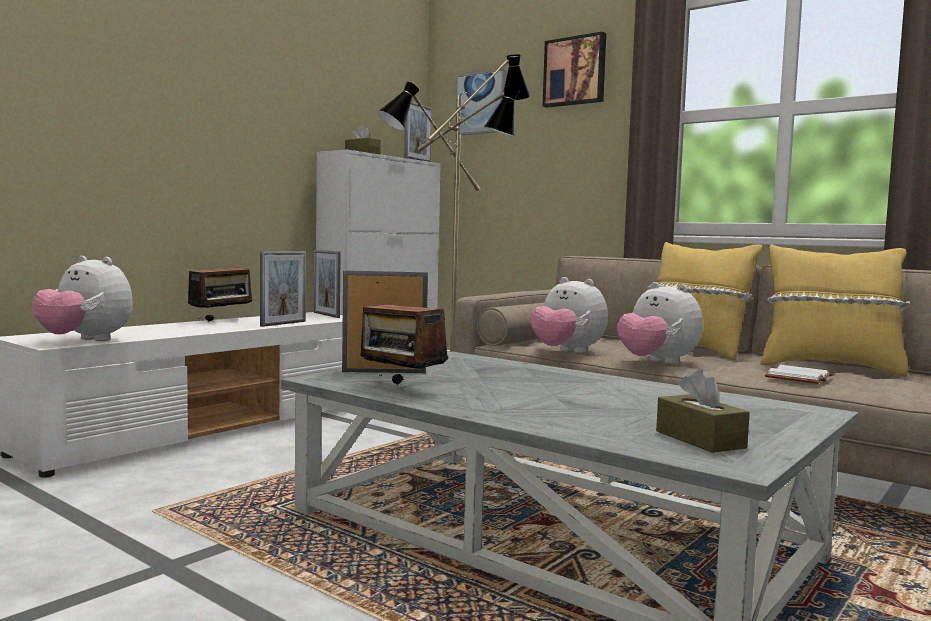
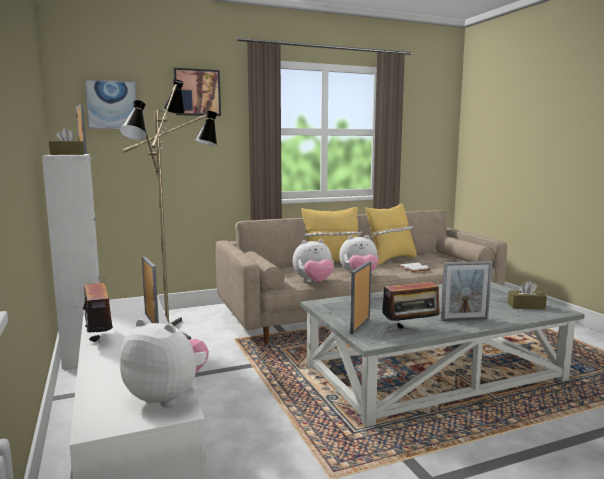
camera: 60 degrees left, 5 degrees up
plush toy [32,256,133,341] -> plush toy turned 120 degrees counterclockwise [120,319,209,407]
picture frame [314,250,341,318] -> picture frame moved to [441,261,492,321]

